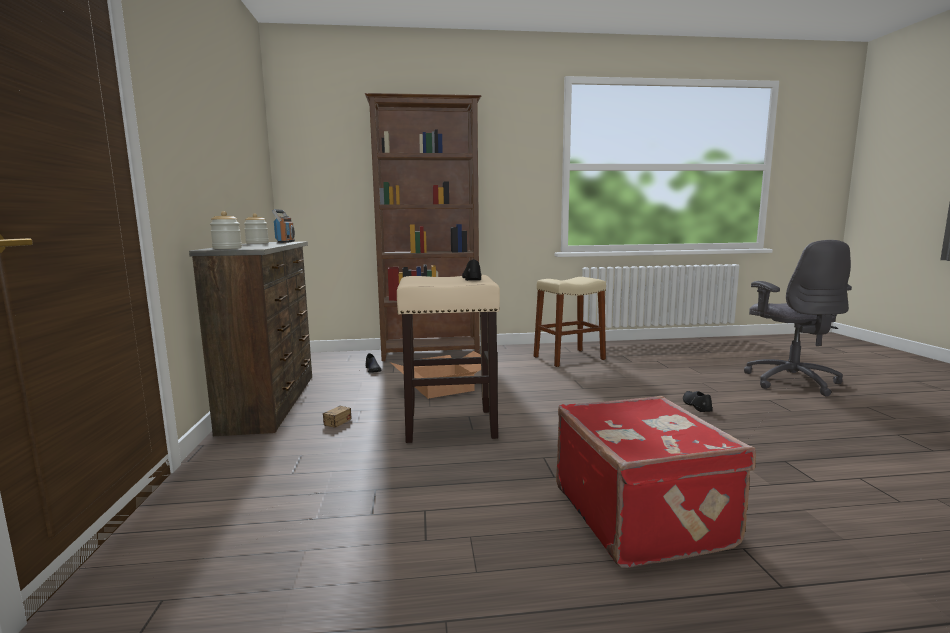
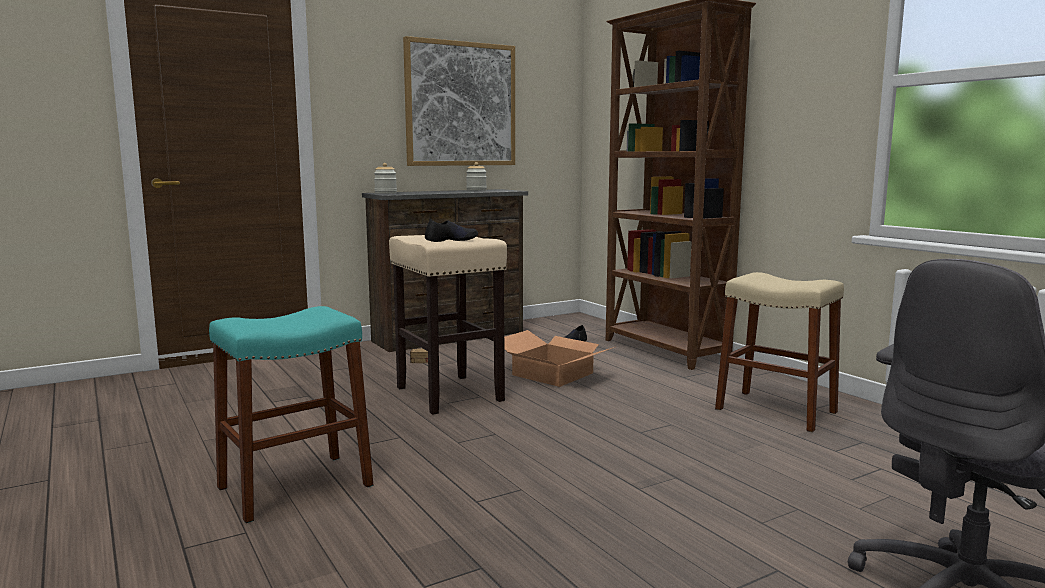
camera: 65 degrees right, 0 degrees up
radio [272,209,295,243] -> none
red suitcase [556,396,756,568] -> turquoise stool [209,306,373,523]
black shoe [683,391,713,412] -> none
none -> picture [403,36,515,166]

